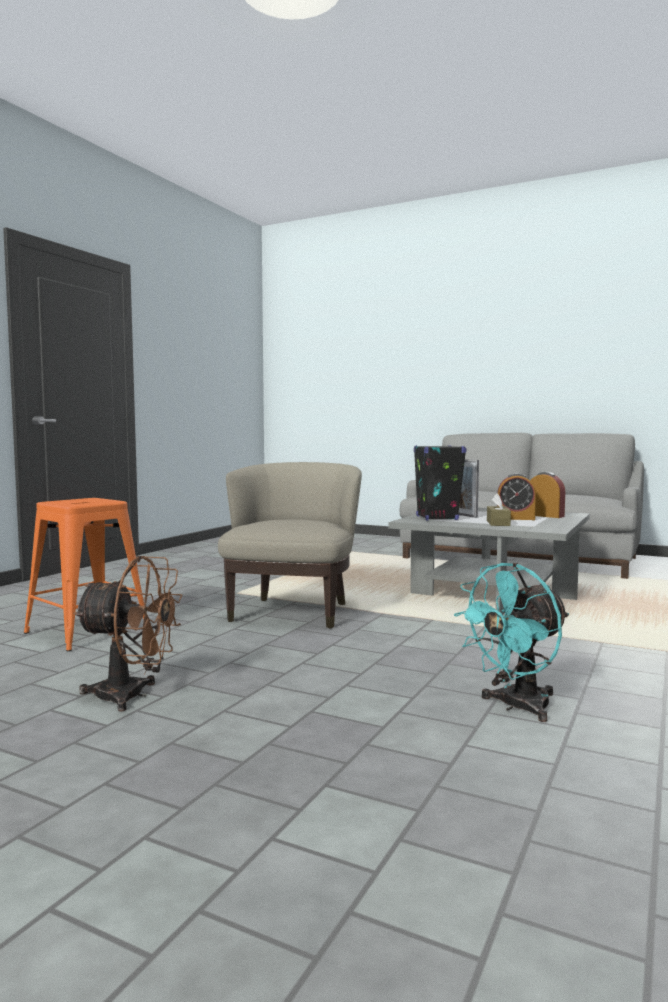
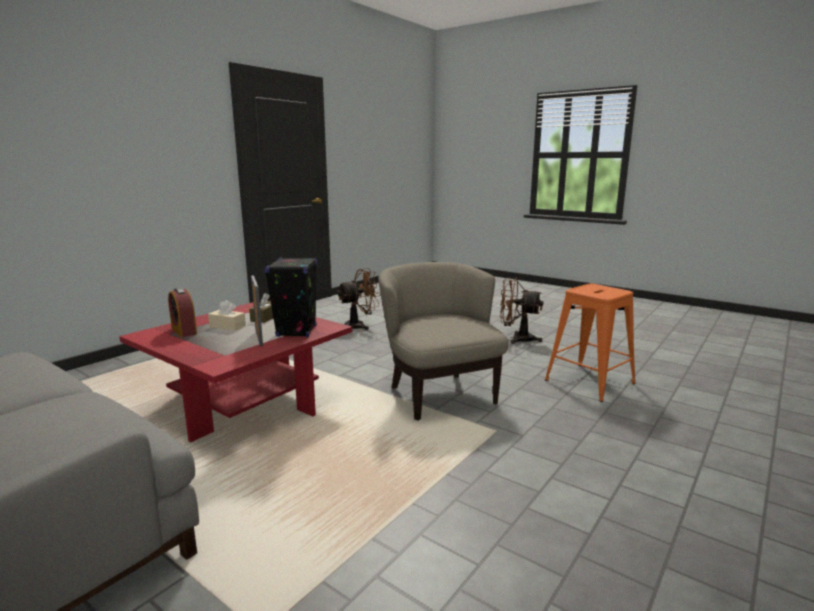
camera: 170 degrees left, 10 degrees up
beige armchair [218,462,362,628] -> beige armchair turned 135 degrees clockwise [378,262,509,421]
grey coffee table [388,508,590,615] -> red coffee table [119,302,353,442]
turquoise fan [454,563,569,722] -> brown fan [337,268,381,330]
alarm clock [497,473,536,520] -> beige tissue box [208,300,246,331]

